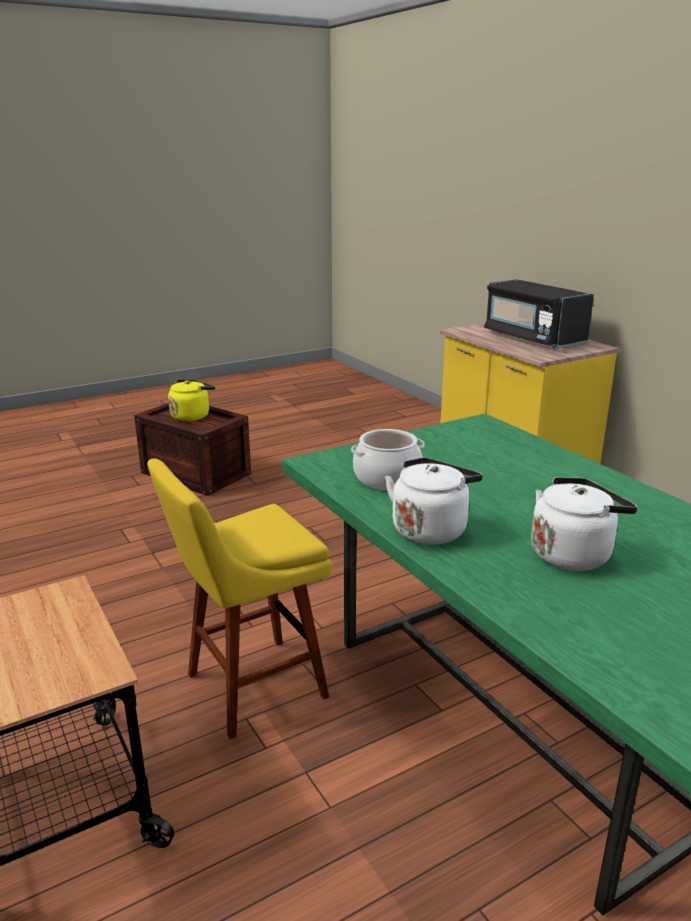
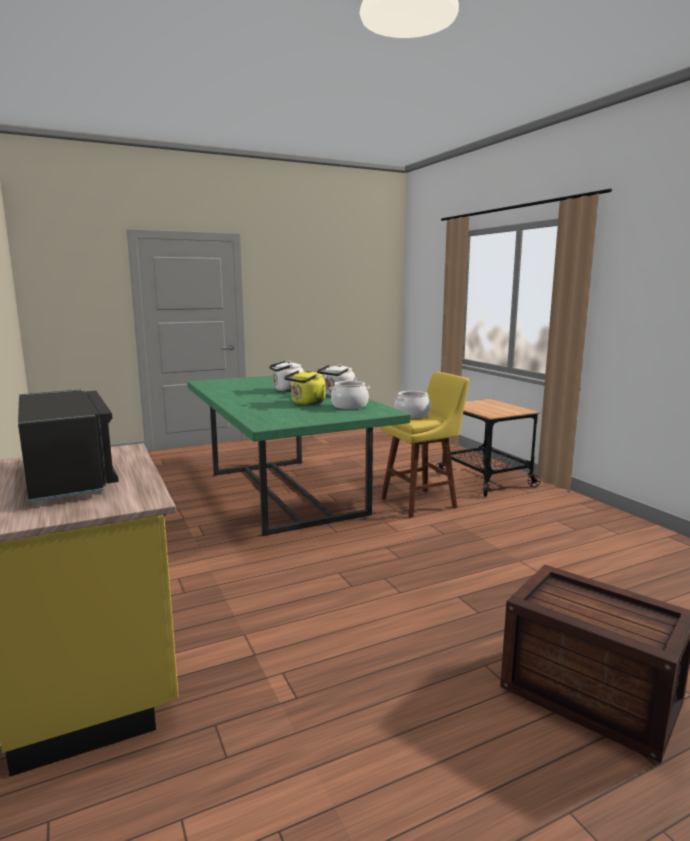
camera: 175 degrees left, 10 degrees down
yellow kettle [168,379,215,422] -> yellow kettle moved to [284,370,325,405]
none -> cooking pot [394,391,431,418]

